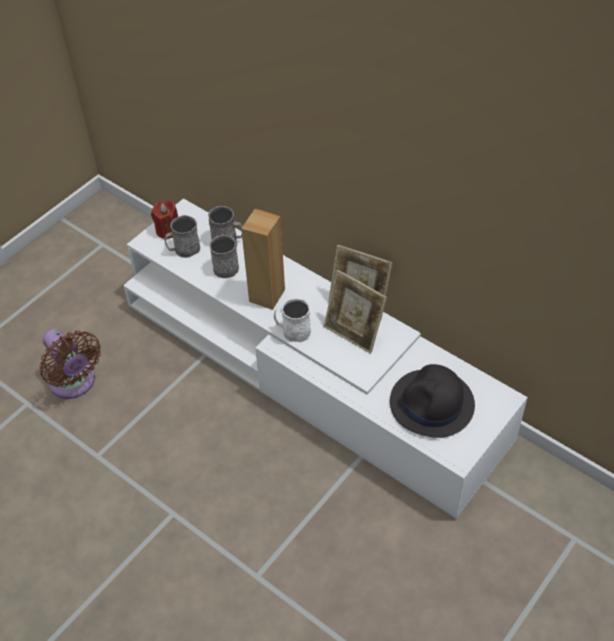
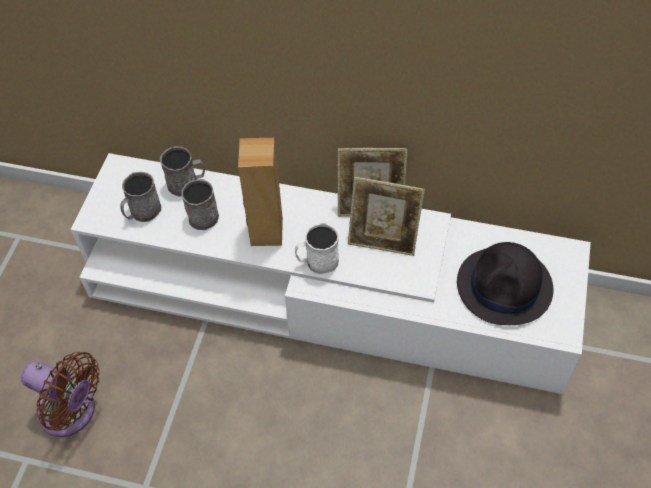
camera: 25 degrees left, 5 degrees up
red candle [151,200,178,239] -> none

